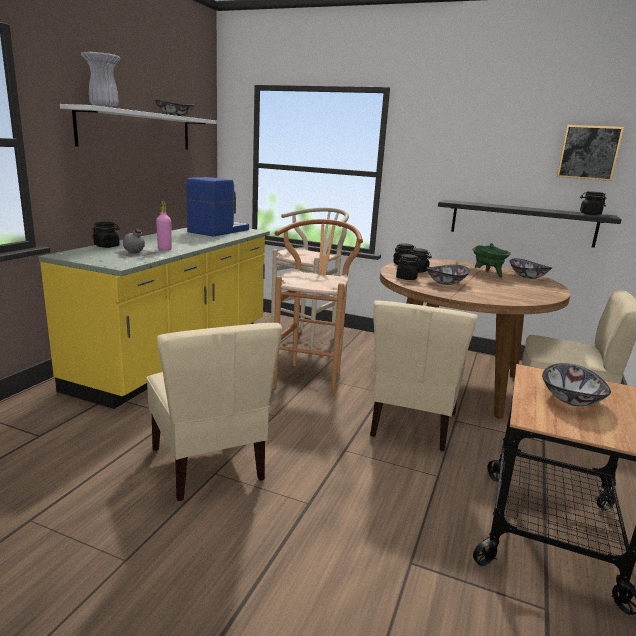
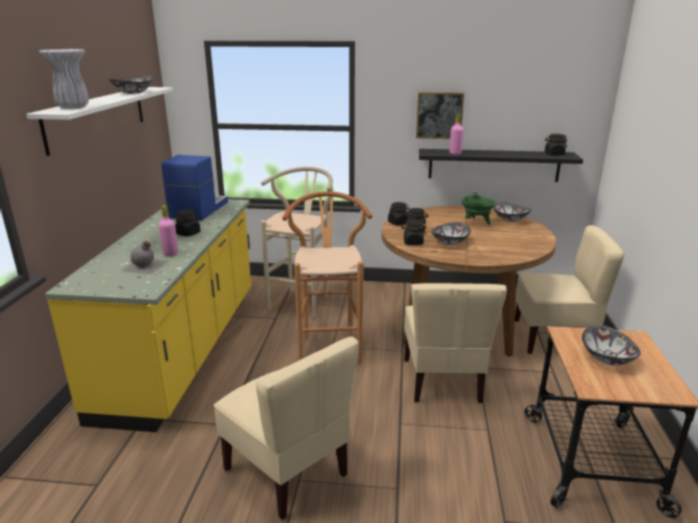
camera: 15 degrees left, 5 degrees up
black jar [92,222,120,248] -> black jar moved to [175,210,200,236]
picture [557,125,624,181] -> picture moved to [416,92,464,139]
none -> pink bottle [450,114,464,155]

